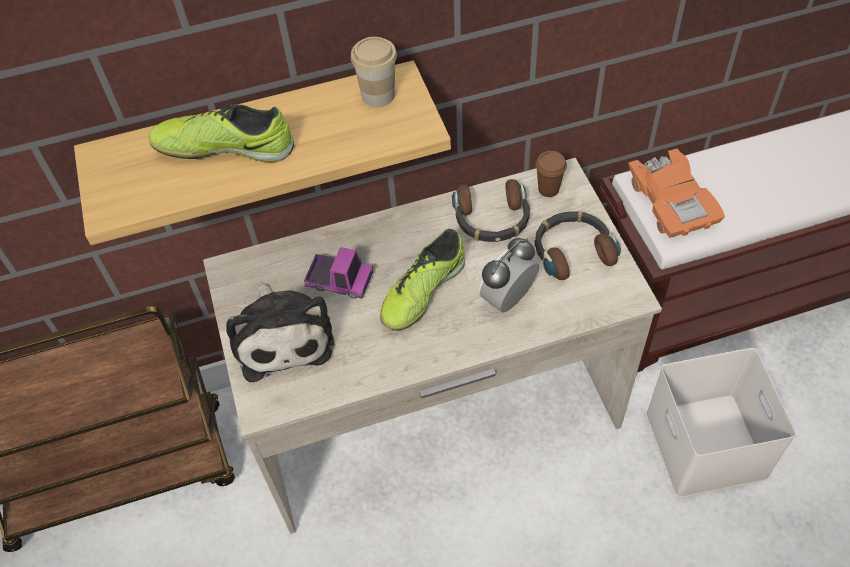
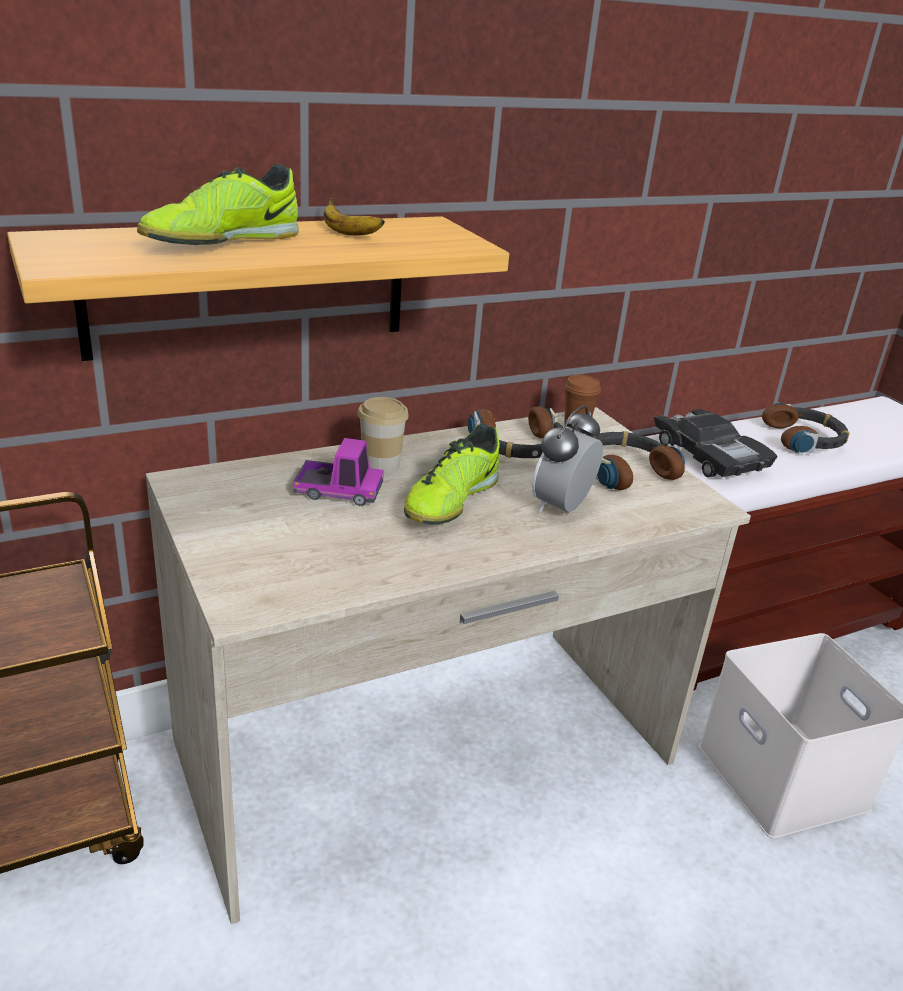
camera: 15 degrees left, 25 degrees down
shoe [148,104,294,163] -> shoe turned 45 degrees counterclockwise [137,164,299,245]
plush toy [226,283,335,382] -> none
cup [351,37,397,107] -> cup moved to [358,397,409,474]
orange toy car [629,149,725,238] -> black toy car [654,409,778,477]
none -> banana [323,194,385,236]
none -> headphones [762,402,849,453]

